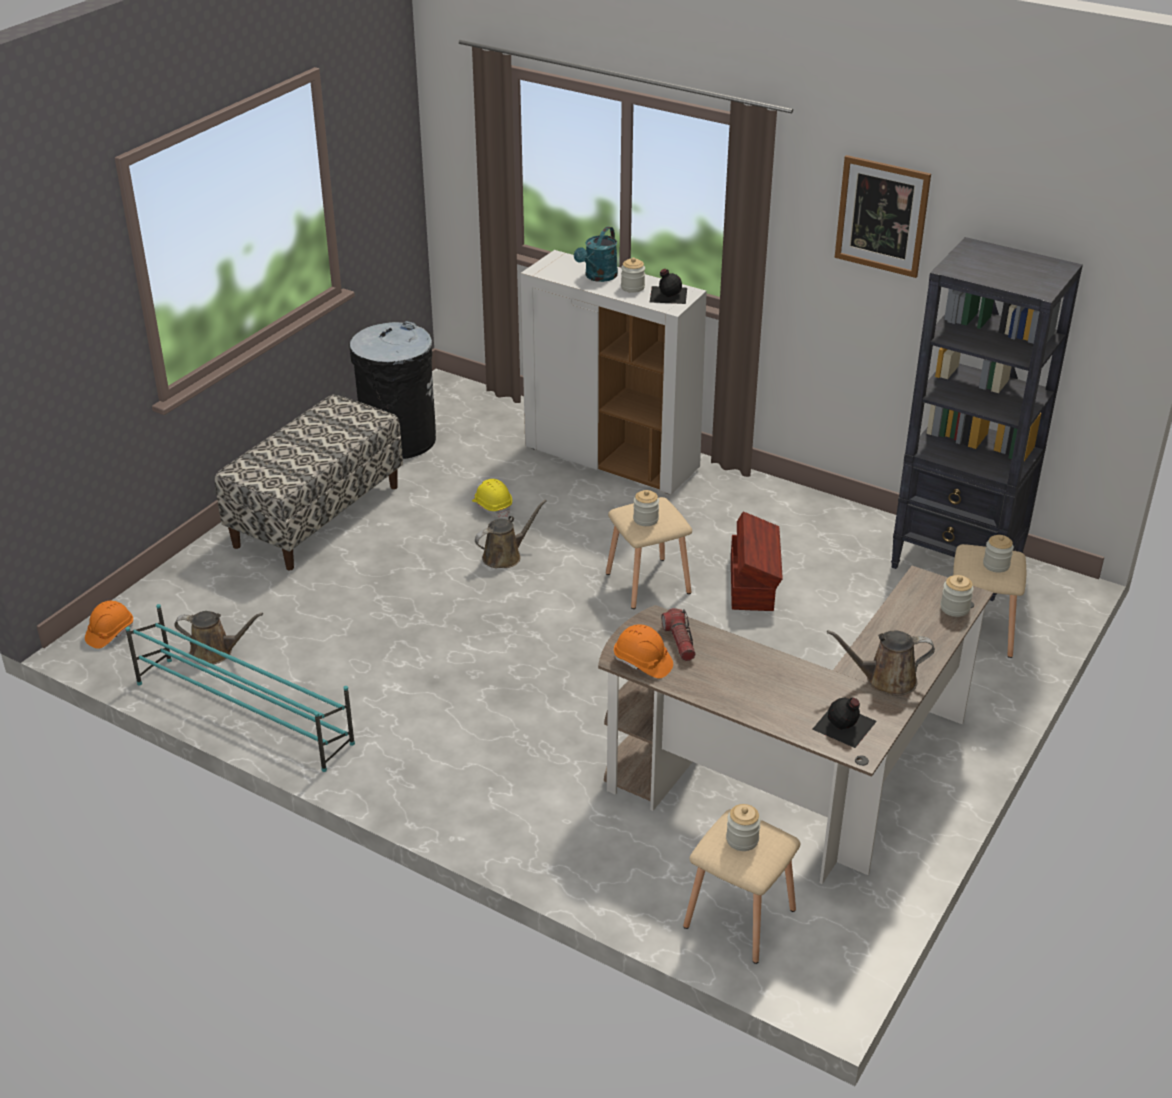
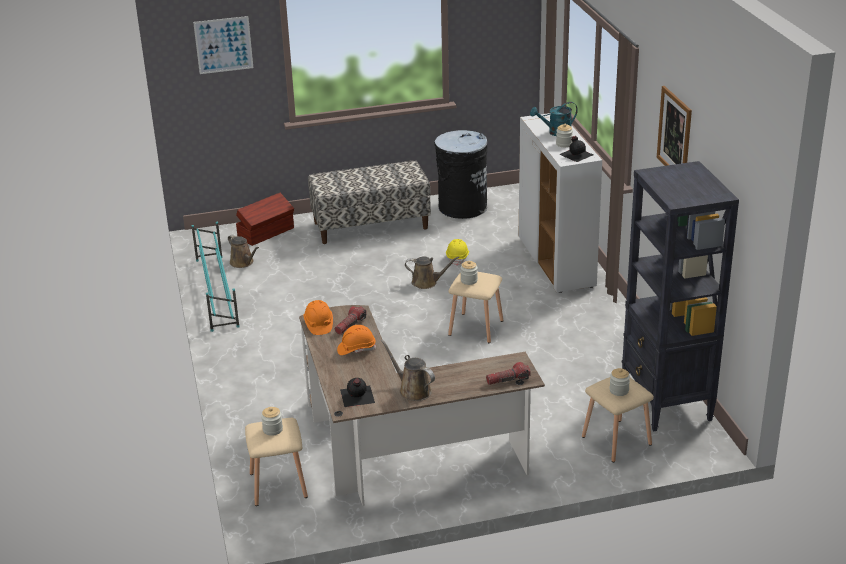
camera: 45 degrees right, 5 degrees down
orange hard hat [85,601,133,649] -> orange hard hat moved to [337,325,376,355]
brown storage box [731,512,783,611] -> brown storage box moved to [236,193,294,246]
jar [940,575,974,617] -> flashlight [486,362,531,385]
none -> picture [193,16,254,74]

